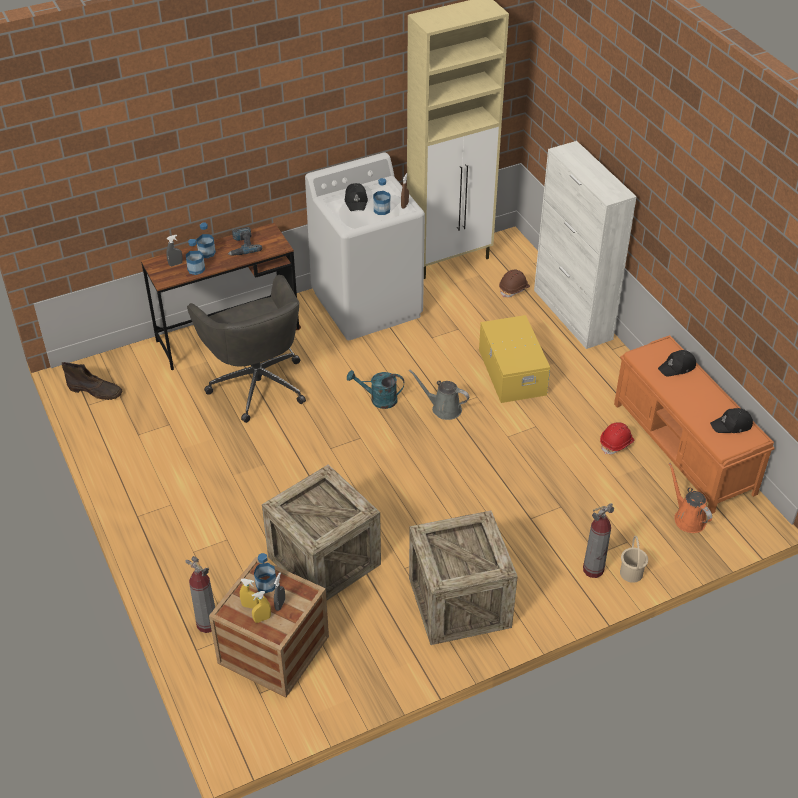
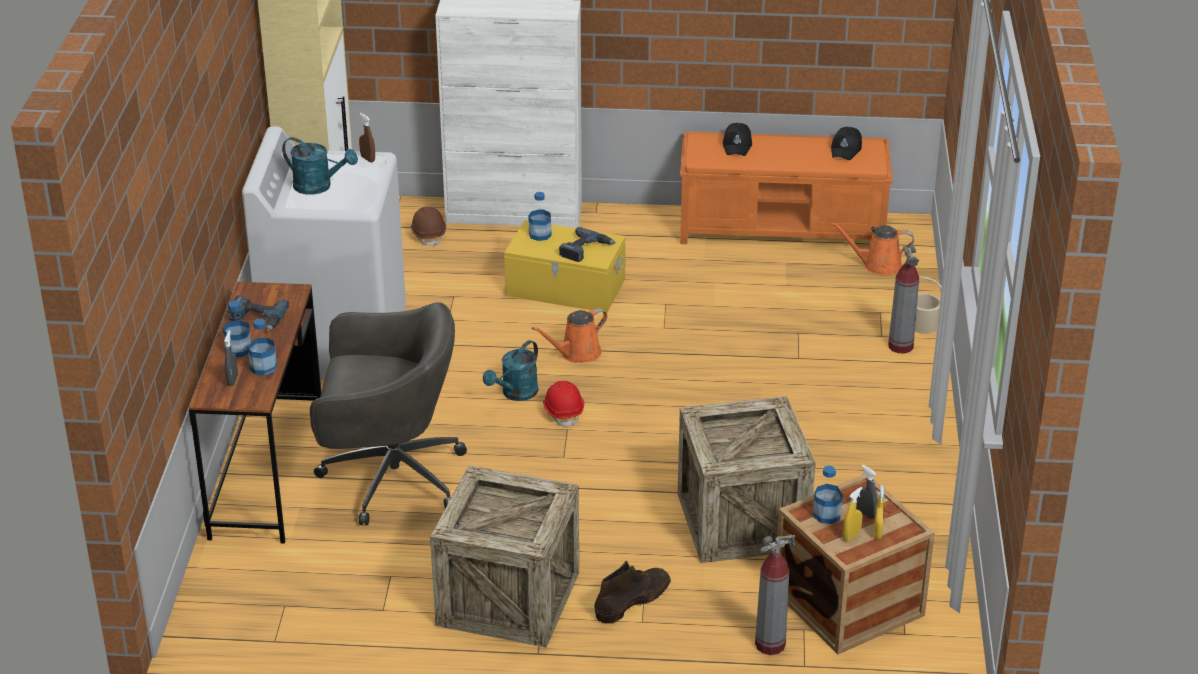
camera: 60 degrees left, 10 degrees down
brown boot [62,362,122,400] -> brown boot moved to [594,561,671,624]
black cap [345,183,368,211] -> turquoise watering can [282,137,358,195]
bottle [373,178,391,215] -> bottle moved to [528,192,552,241]
grey watering can [409,370,469,420] -> orange watering can [532,308,607,363]
crate [409,511,518,645] -> crate moved to [430,466,579,648]
red hard hat [600,422,634,454] -> red hard hat moved to [543,381,584,428]
none -> power drill [559,227,615,262]

